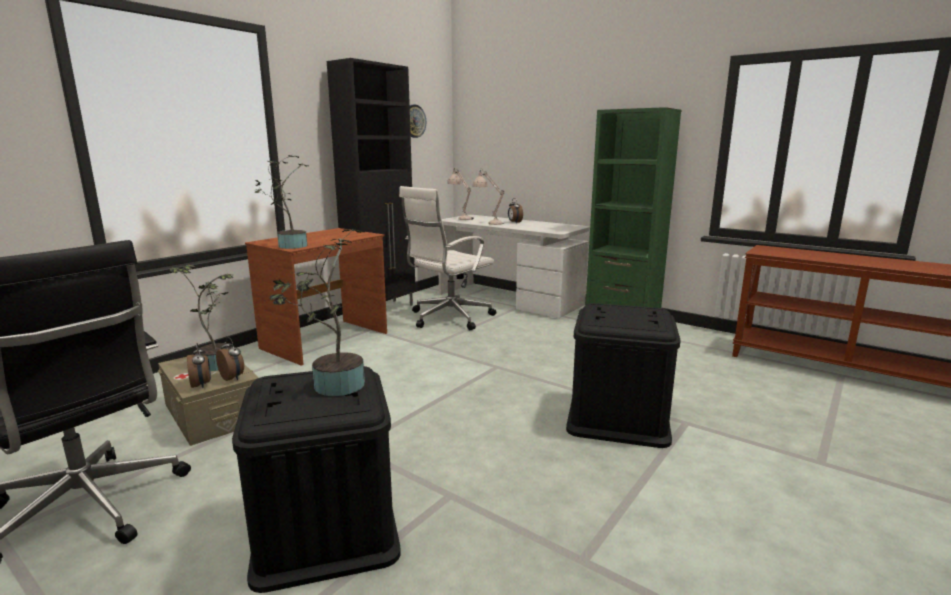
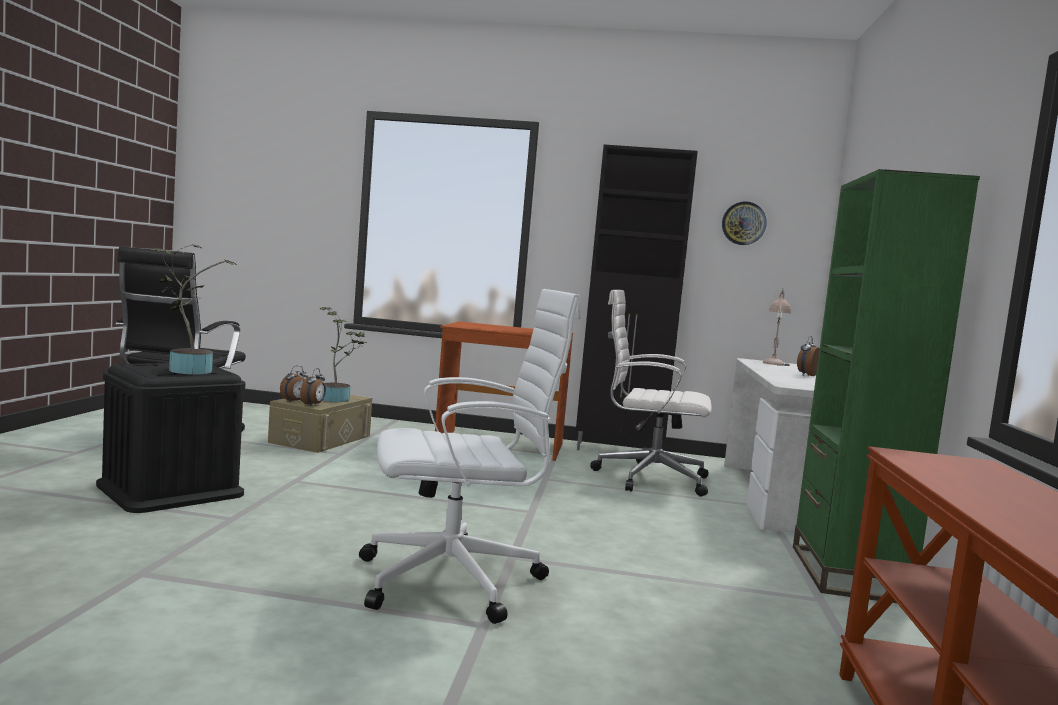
camera: 60 degrees right, 10 degrees down
potted plant [255,155,308,249] -> none
beige table lamp [472,169,505,225] -> none
black storage box [566,303,681,448] -> white office chair [359,289,581,624]

